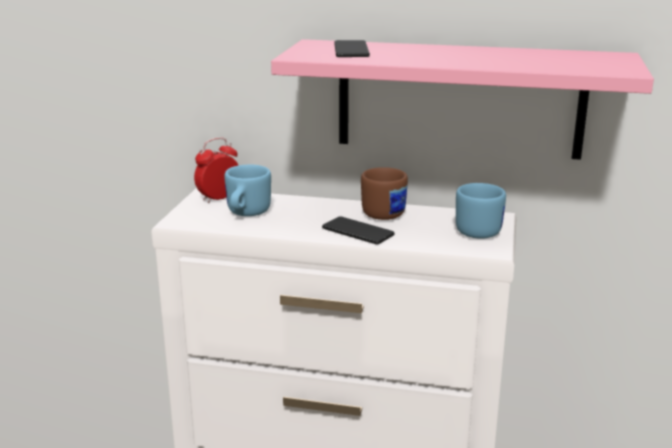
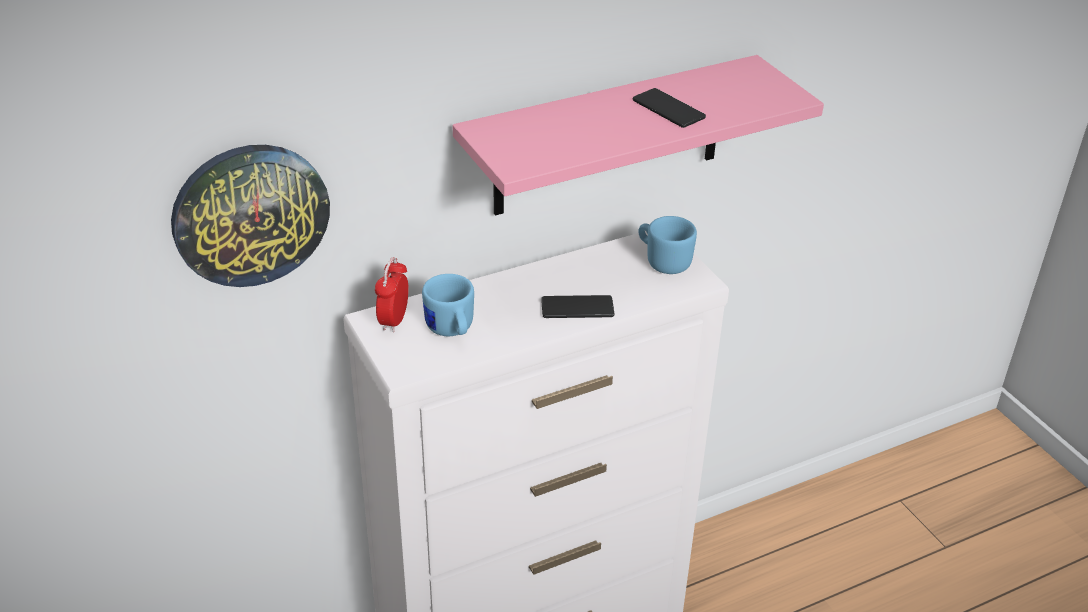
camera: 40 degrees left, 15 degrees up
phone [334,40,370,57] -> phone moved to [633,88,706,128]
brown mug [361,167,408,220] -> none
none -> wall clock [171,145,330,287]

